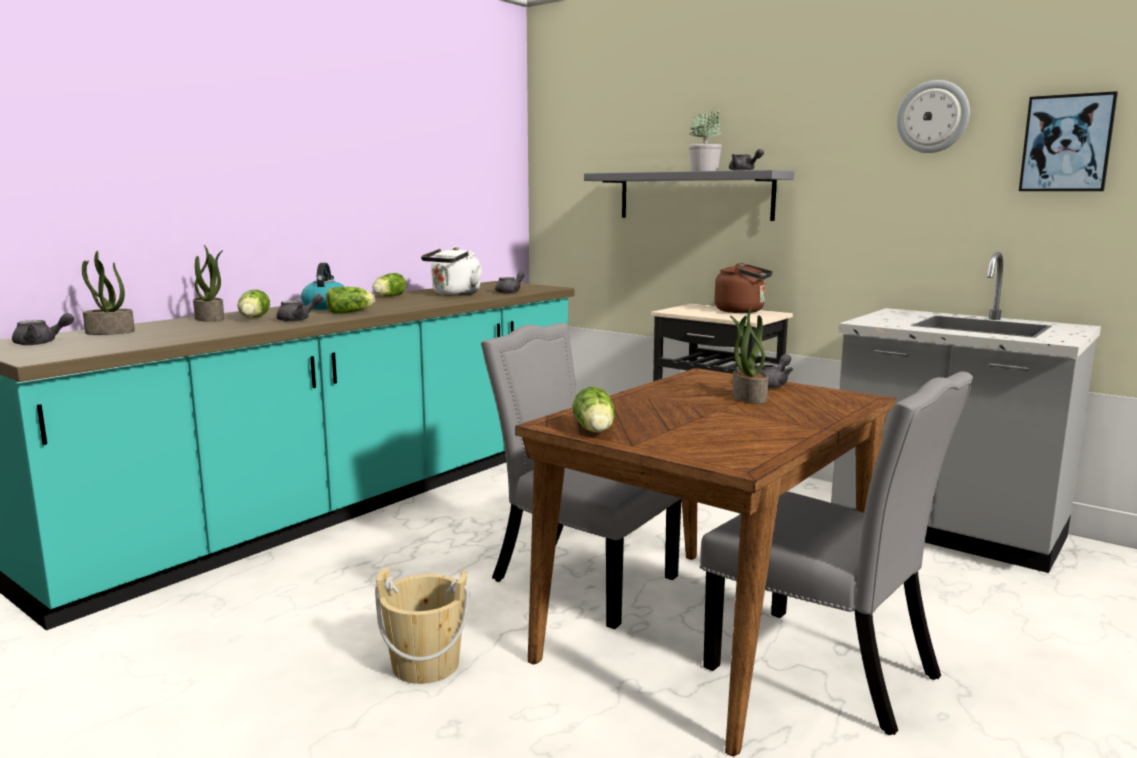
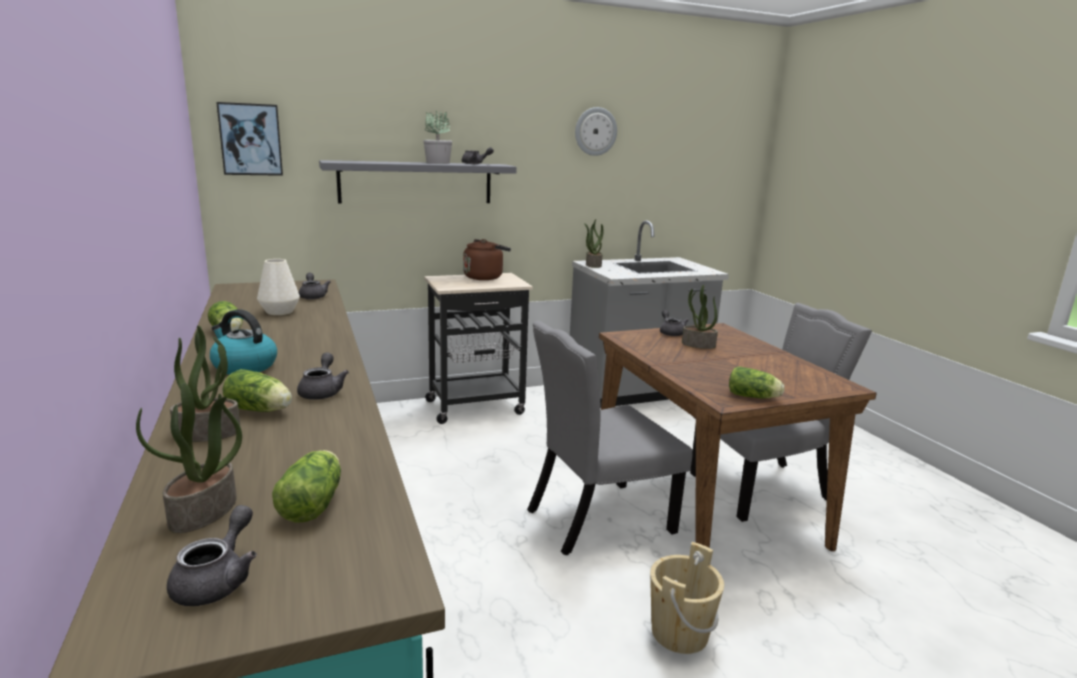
camera: 60 degrees left, 5 degrees up
lettuce [326,287,375,314] -> lettuce moved to [272,450,341,522]
white kettle [421,246,482,296] -> white vase [257,259,300,315]
picture [1019,91,1118,191] -> picture moved to [216,102,283,176]
none -> potted plant [584,219,604,268]

